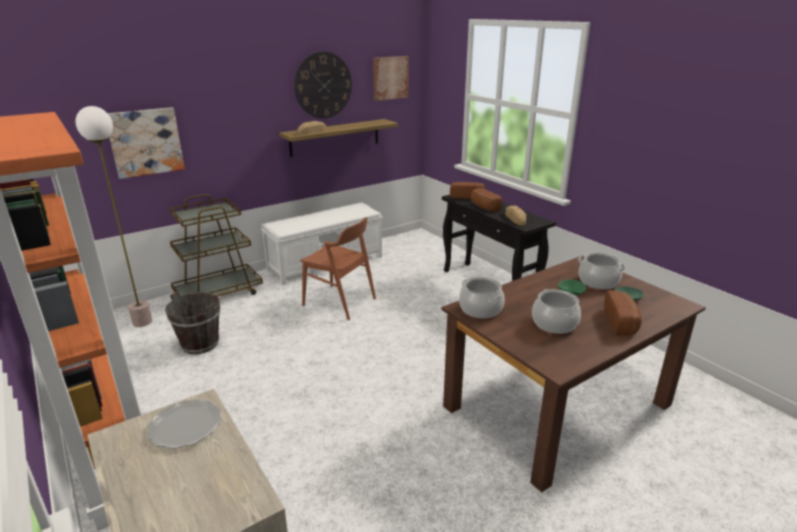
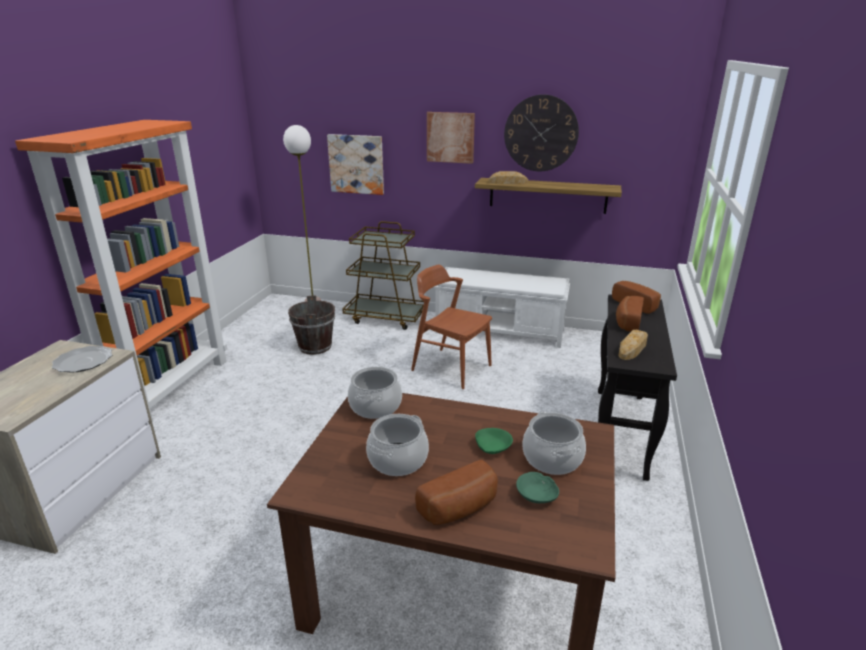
camera: 50 degrees right, 0 degrees up
brown chair [300,217,376,320] -> brown chair turned 135 degrees clockwise [411,265,492,389]
picture [373,56,409,101] -> picture moved to [427,112,475,164]

